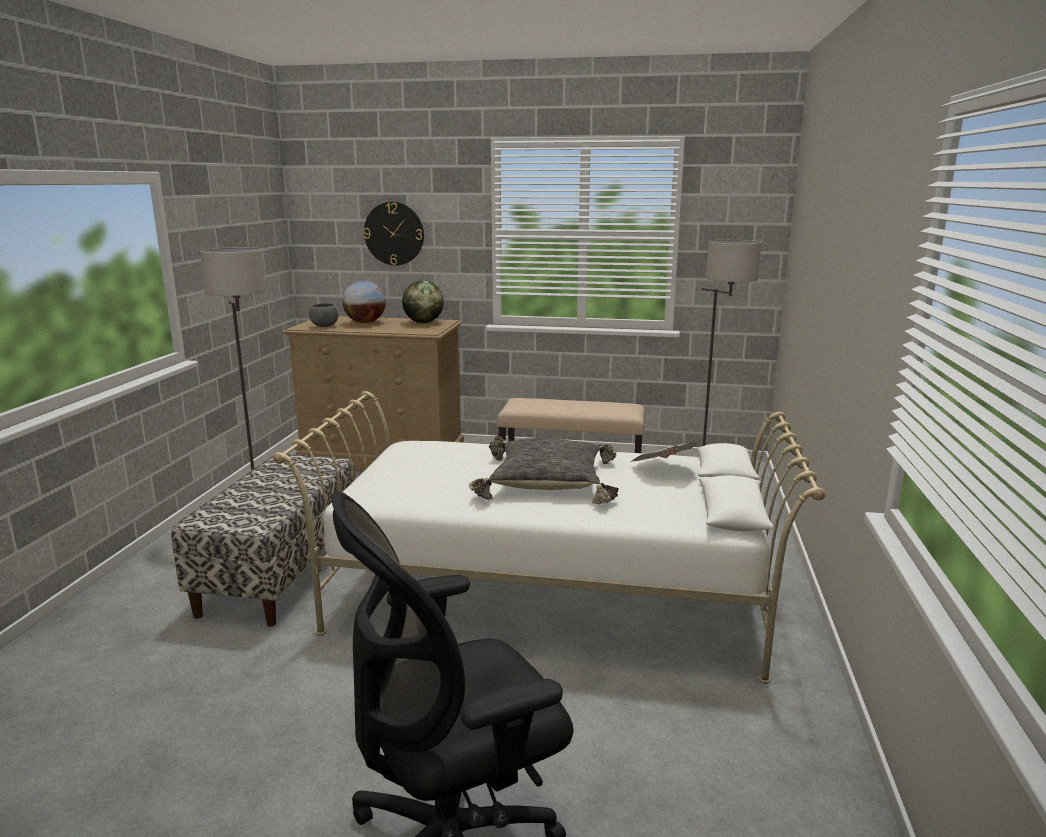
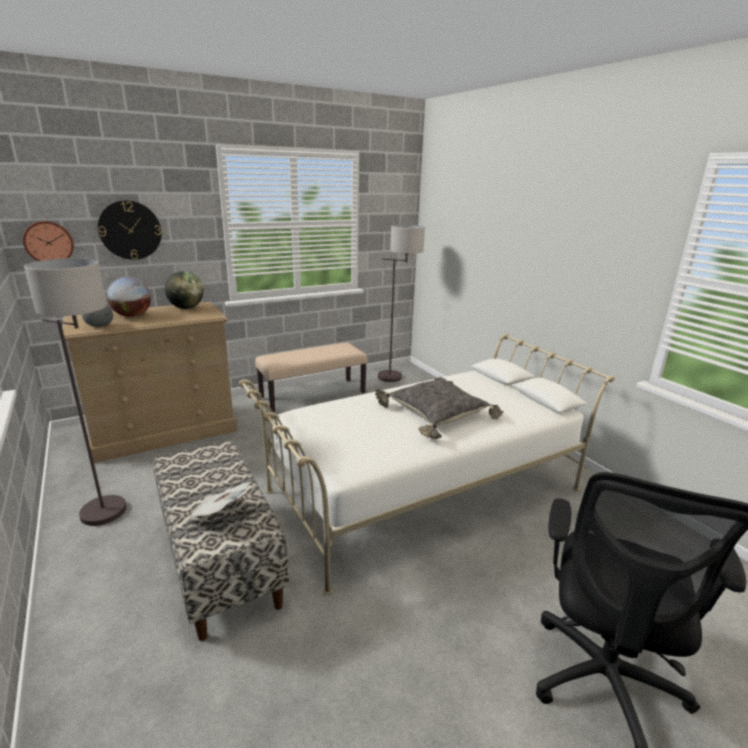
camera: 40 degrees left, 5 degrees up
newspaper [630,442,699,462] -> newspaper moved to [187,482,251,518]
none -> wall clock [23,221,74,261]

